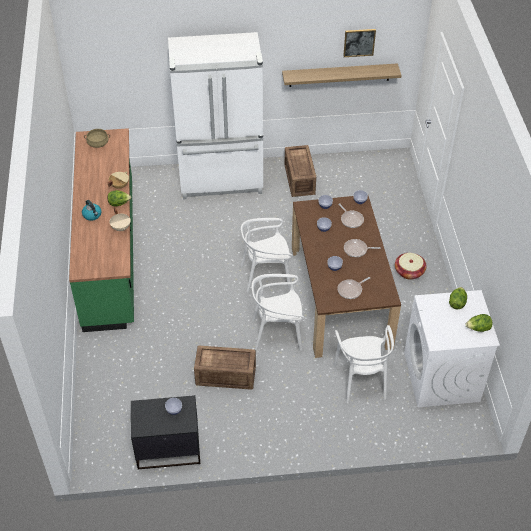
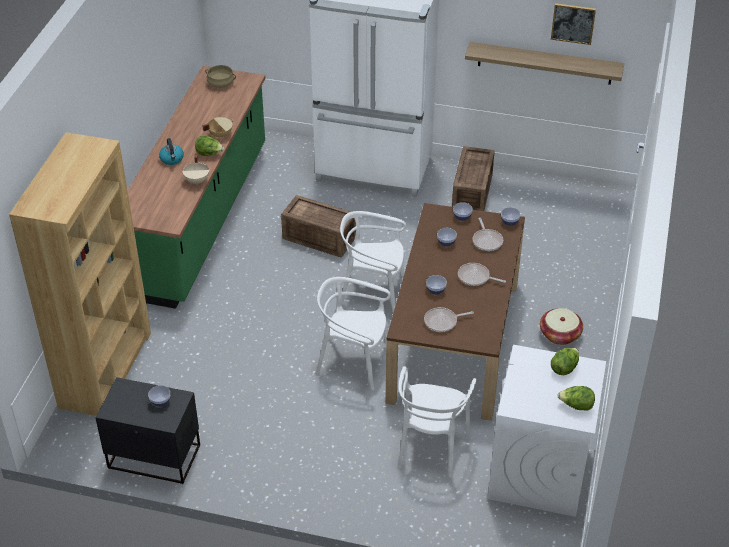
camera: 20 degrees right, 5 degrees down
crate [194,346,256,390] -> crate moved to [281,195,356,257]
none -> brown bookcase [9,132,151,416]

